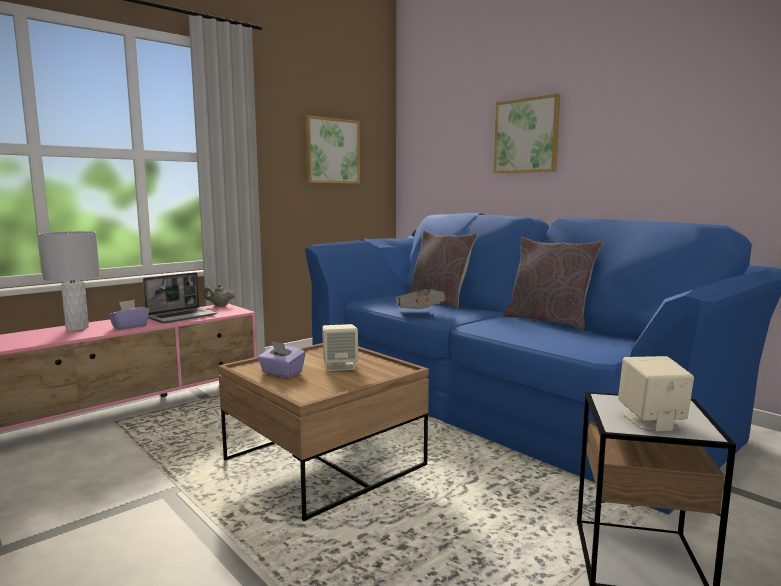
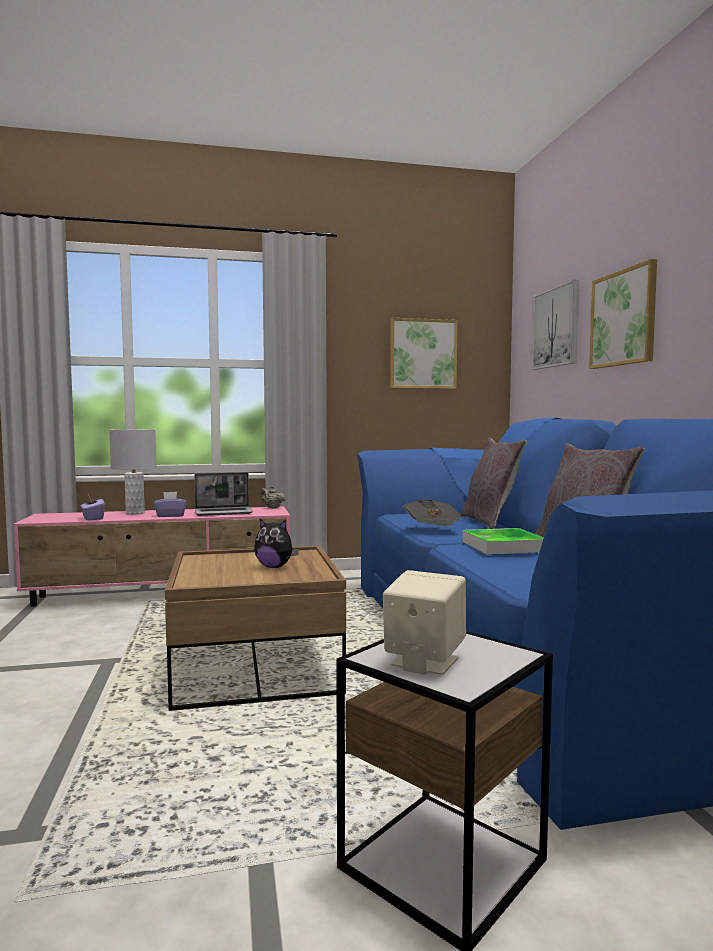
camera: 30 degrees right, 5 degrees down
purple tissue box [258,341,305,378] -> purple tissue box moved to [80,494,105,521]
beige speaker [322,324,358,371] -> plush toy [254,518,299,568]
none -> tray [463,528,544,555]
none -> picture [531,280,579,370]

